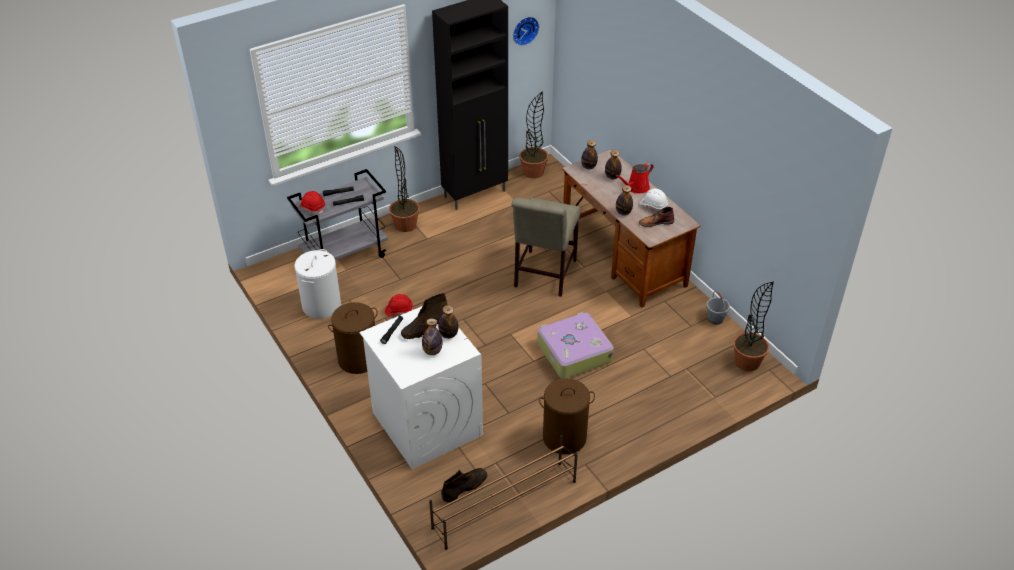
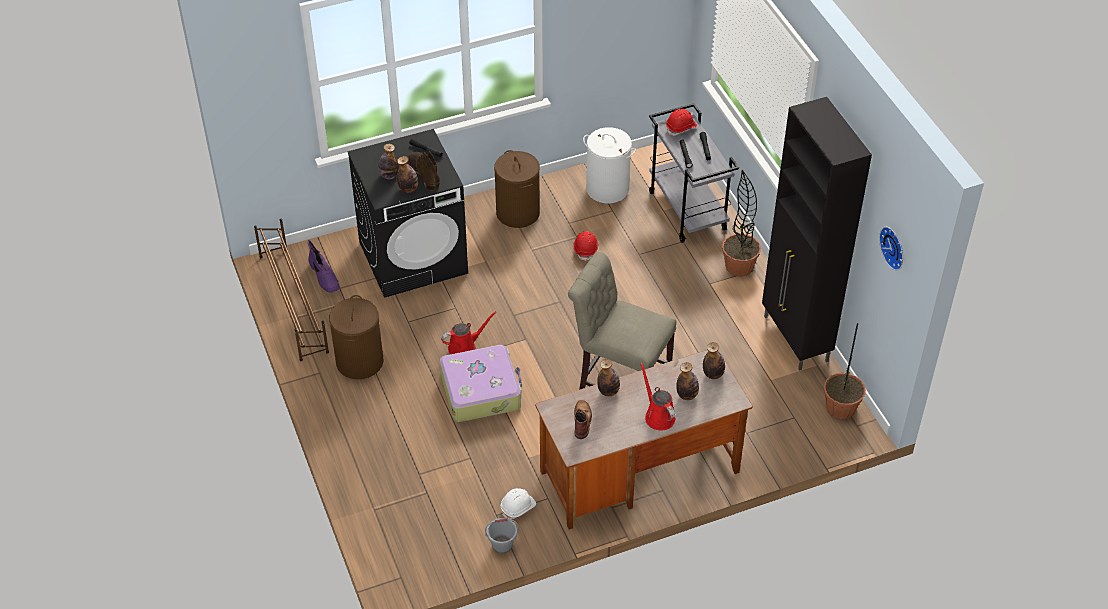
camera: 100 degrees right, 5 degrees up
white washing machine [360,306,483,469] -> black washing machine [347,129,468,298]
brown boot [441,468,487,502] -> purple boot [308,240,339,293]
white hard hat [639,189,668,211] -> white hard hat moved to [501,488,536,520]
potted plant [734,282,774,371] -> none
none -> red watering can [441,311,497,354]

